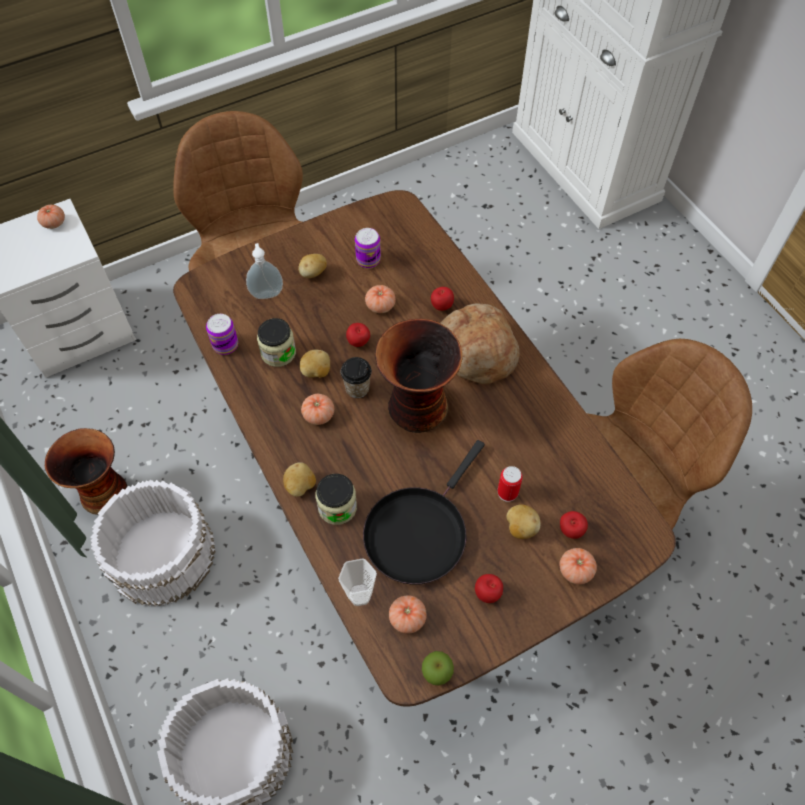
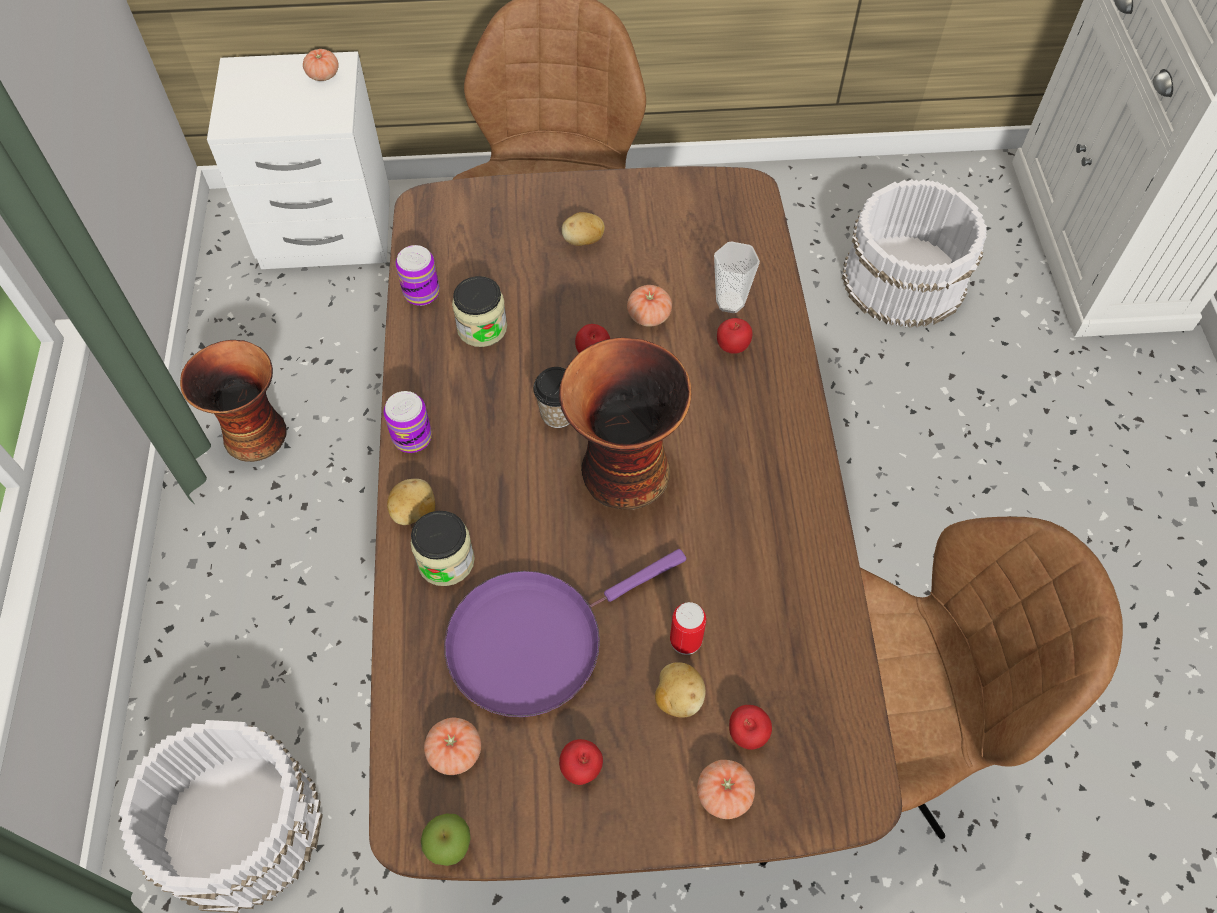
camera: 25 degrees right, 0 degrees up
white bucket [90,480,215,607] -> white bucket moved to [842,179,987,328]
soap dispenser [246,243,283,299] -> none
potato [300,349,330,378] -> none
tomato [301,394,334,425] -> none
cup [338,558,377,606] -> cup moved to [714,241,760,313]
can [355,228,381,268] -> can moved to [384,391,432,453]
black frying pan [363,440,485,585] -> purple frying pan [444,549,686,717]
bread [441,303,520,385] -> none

